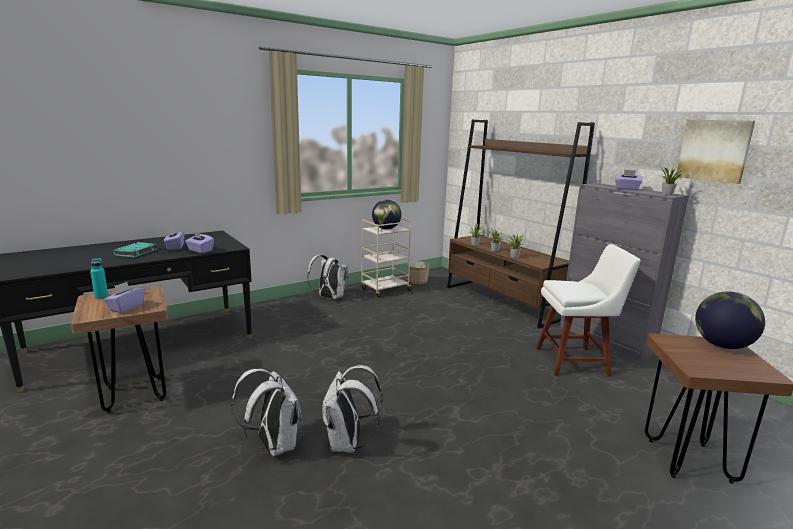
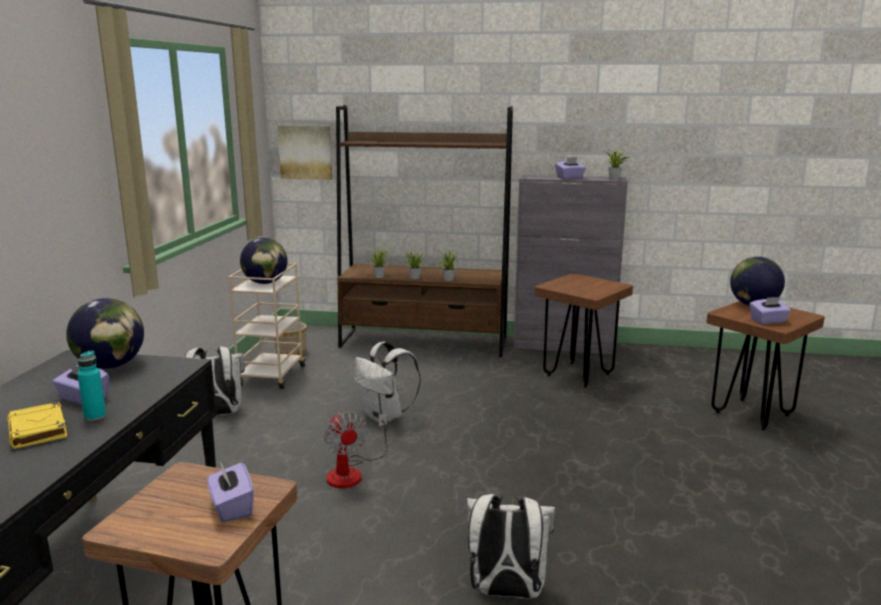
camera: 45 degrees left, 0 degrees up
turquoise bottle [90,258,108,299] -> turquoise bottle moved to [77,351,106,421]
turquoise book [113,242,157,258] -> yellow book [7,402,67,449]
purple tissue box [185,231,214,253] -> purple tissue box moved to [750,297,791,324]
white backpack [322,365,383,453] -> white backpack moved to [354,341,421,422]
white chair [536,244,640,376] -> brown stool [534,273,633,388]
picture [676,120,755,184] -> picture moved to [277,125,332,180]
none -> globe [66,298,144,369]
none -> fan [324,413,387,488]

